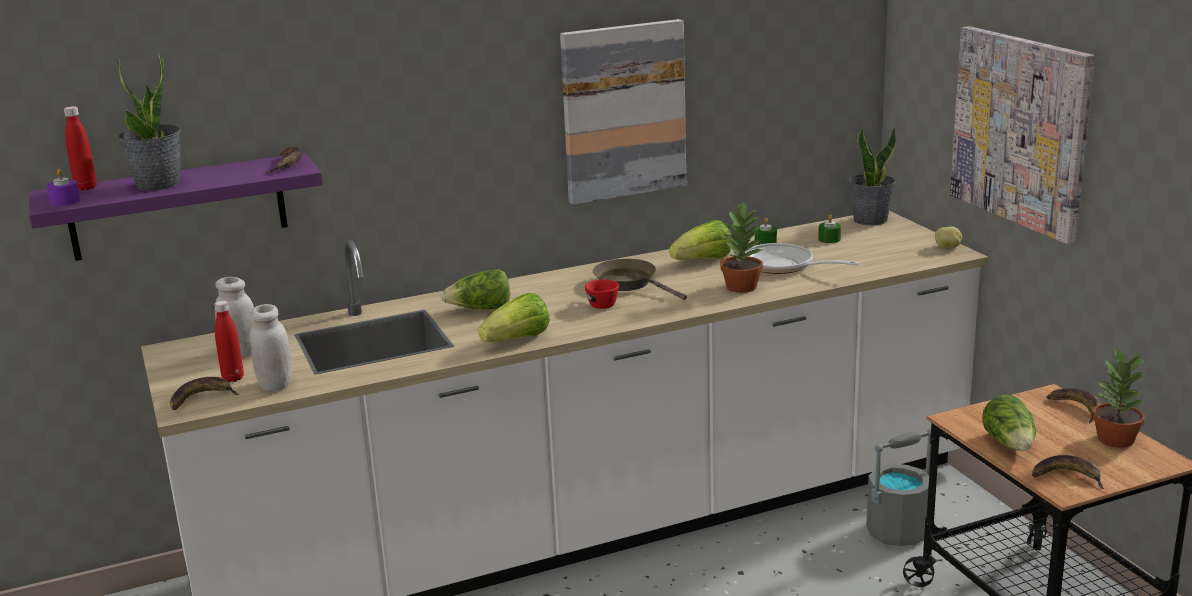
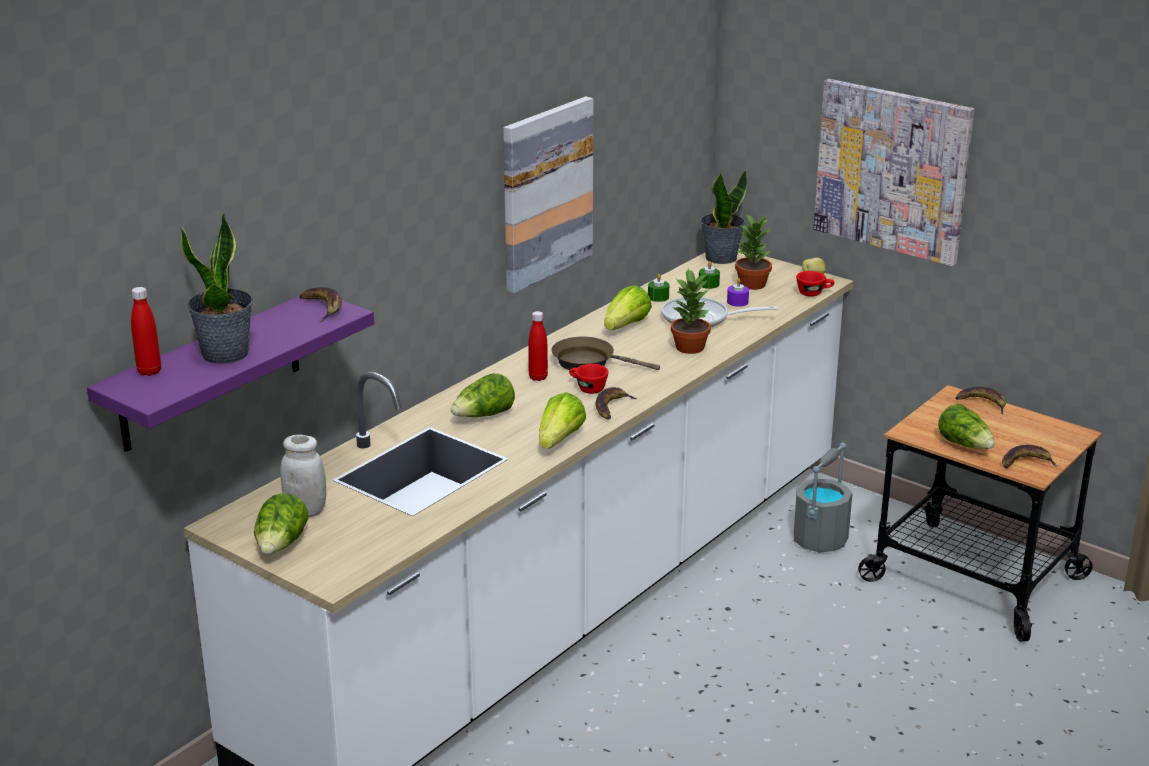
camera: 30 degrees left, 5 degrees up
purple candle [47,169,80,206] -> purple candle moved to [727,278,749,307]
banana [170,377,239,410] -> banana moved to [595,387,637,420]
red bottle [214,301,244,382] -> red bottle moved to [528,311,548,381]
white jar [250,304,292,391] -> none
potted plant [1093,346,1146,448] -> potted plant moved to [735,215,772,290]
none -> lettuce [254,493,308,554]
none -> red cup [796,271,834,297]

